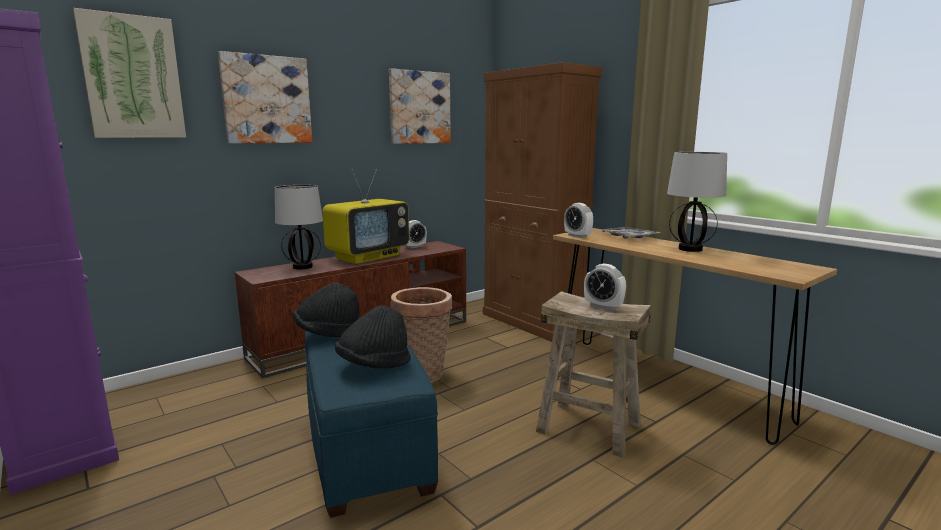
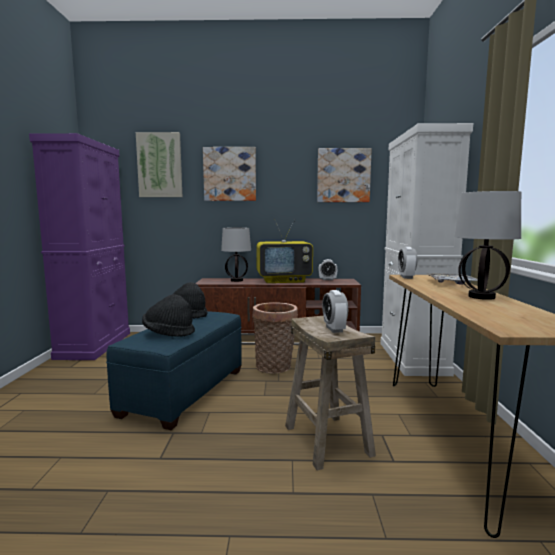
camera: 40 degrees right, 5 degrees down
brown cabinet [483,62,602,342] -> white cabinet [380,123,473,376]

